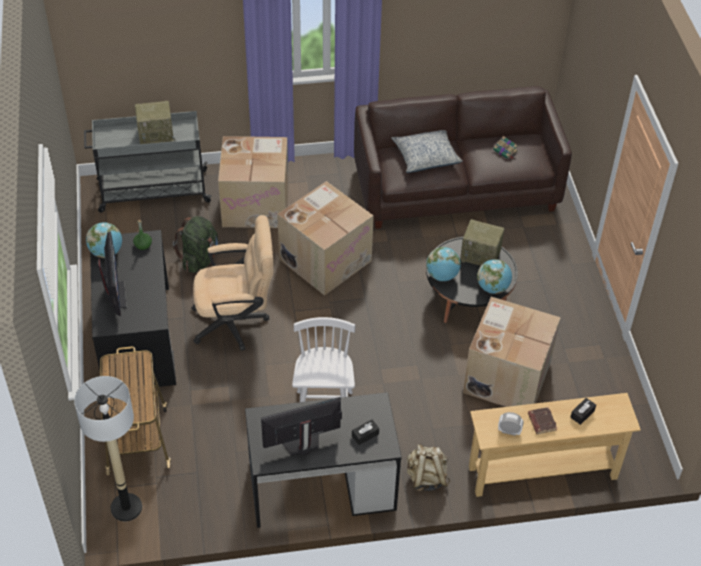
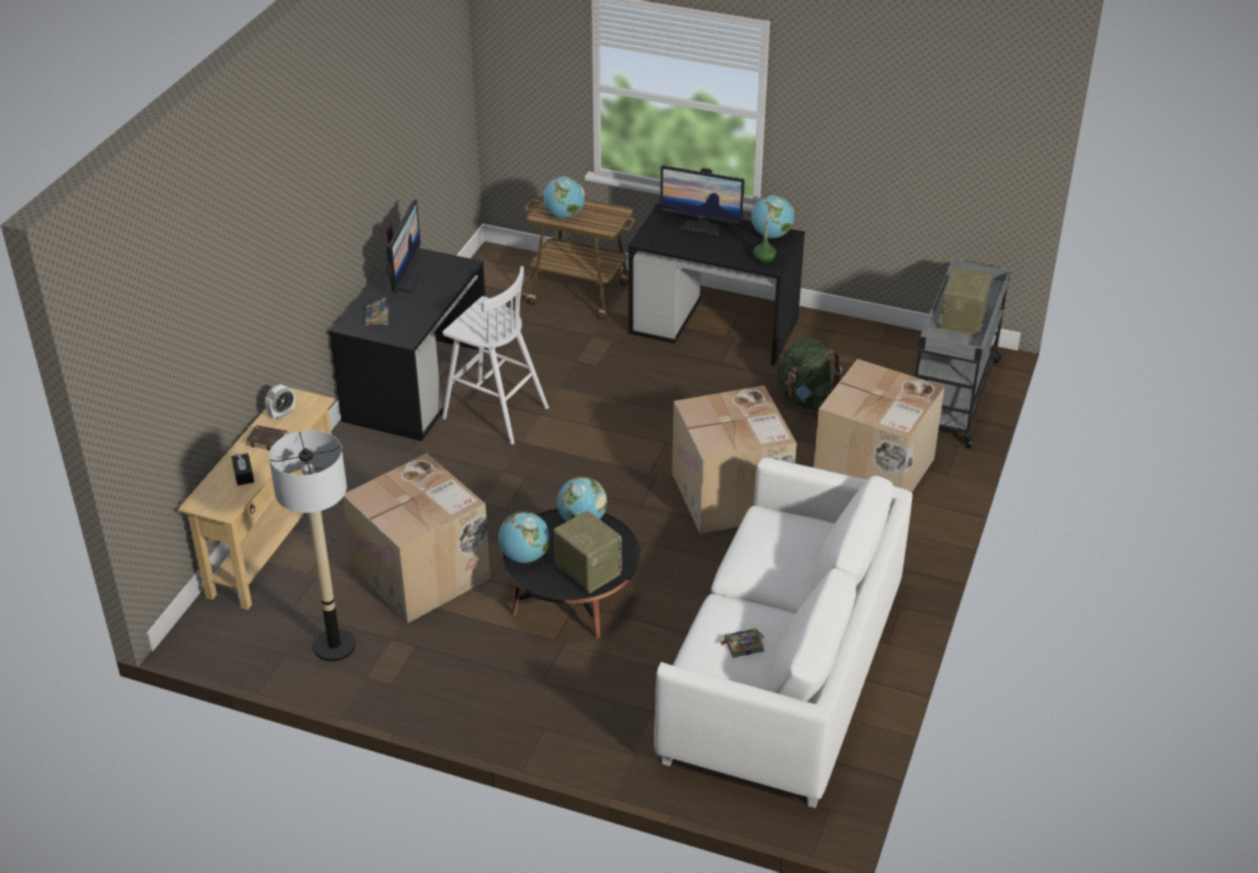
camera: 120 degrees right, 10 degrees down
floor lamp [74,376,142,521] -> floor lamp moved to [269,430,356,662]
beige office chair [191,215,273,351] -> none
black tissue box [352,420,379,445] -> book [365,297,389,328]
brown sofa [354,86,572,229] -> white sofa [654,457,912,808]
pillow [391,130,463,173] -> none
beige backpack [407,443,450,491] -> none
radio [460,219,504,266] -> radio turned 90 degrees clockwise [553,510,622,594]
none -> globe [543,176,585,219]

